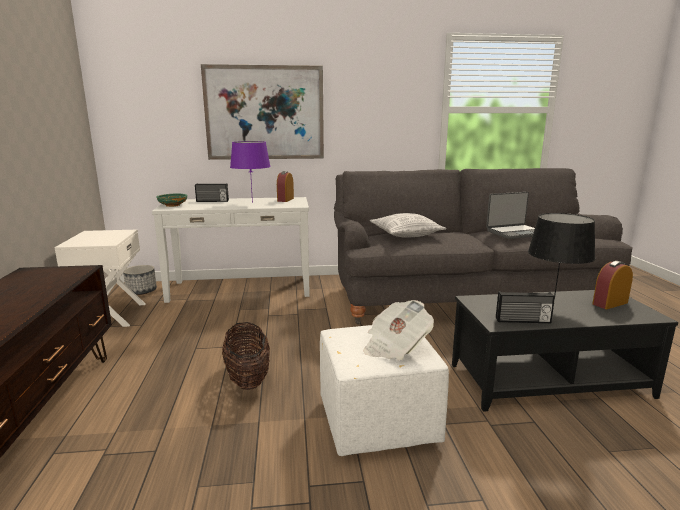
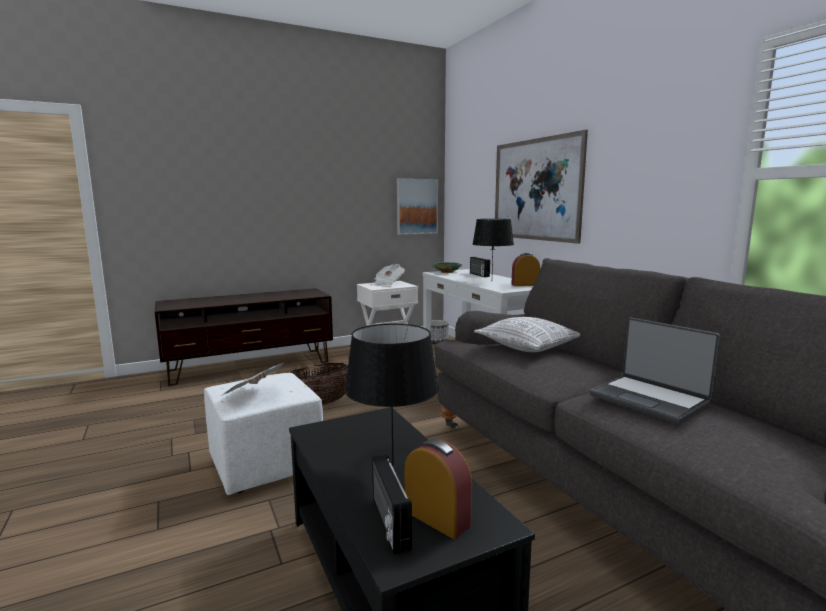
camera: 70 degrees right, 5 degrees down
purple table lamp [230,141,271,203] -> black table lamp [472,219,514,271]
radio [496,291,555,323] -> radio moved to [373,455,412,554]
none -> newspaper [373,264,405,286]
none -> picture [397,178,438,235]

